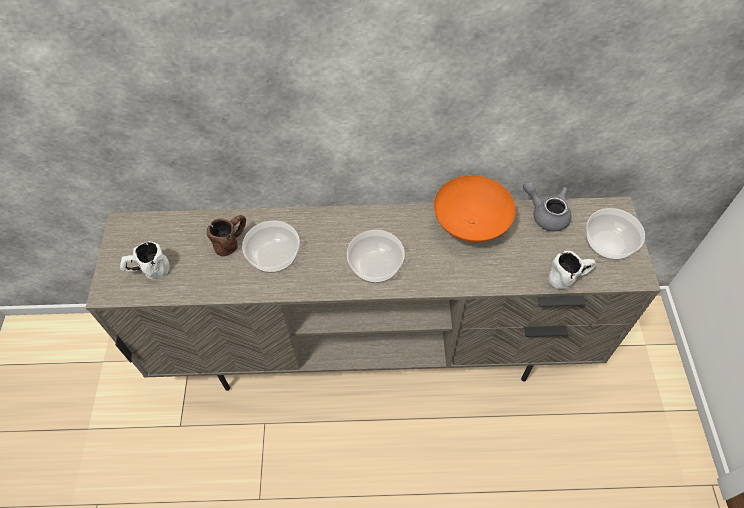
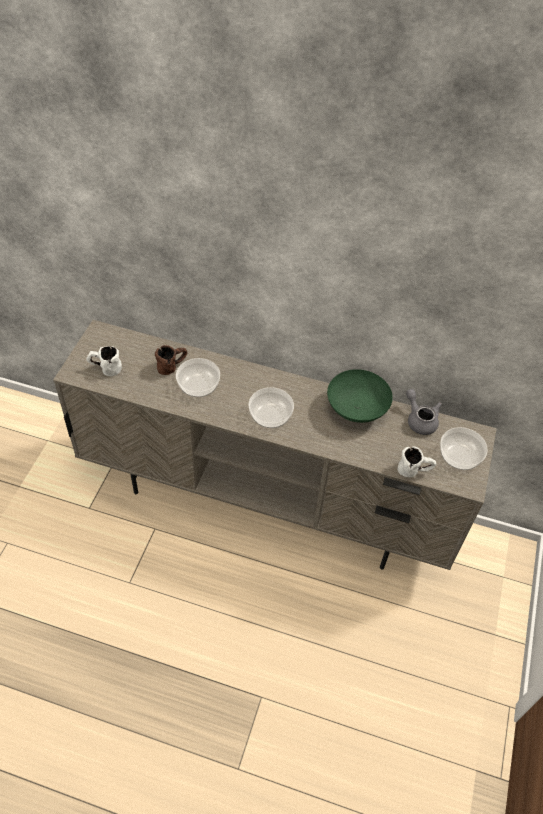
camera: 15 degrees right, 5 degrees down
orange bowl [434,175,516,242] -> green bowl [327,369,393,423]

